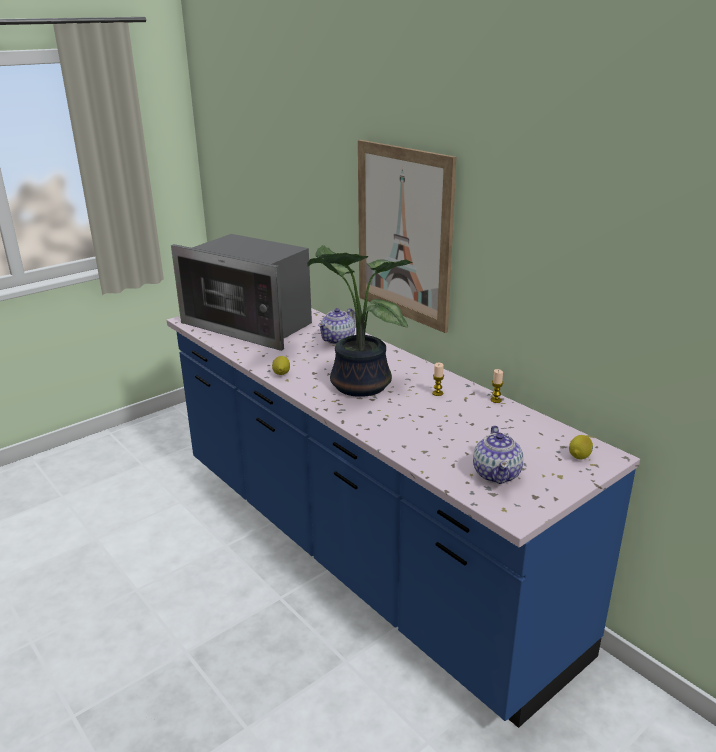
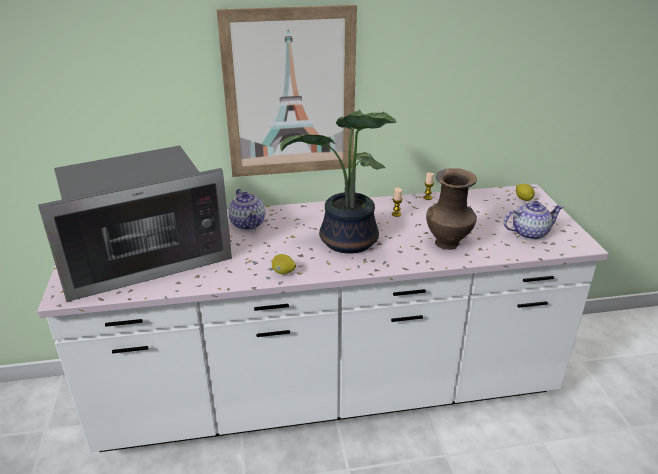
camera: 60 degrees left, 5 degrees up
blue counter [167,308,640,728] -> white counter [37,184,609,452]
teapot [473,426,523,484] -> teapot turned 45 degrees counterclockwise [504,201,563,240]
none -> brown vase [426,168,477,250]

